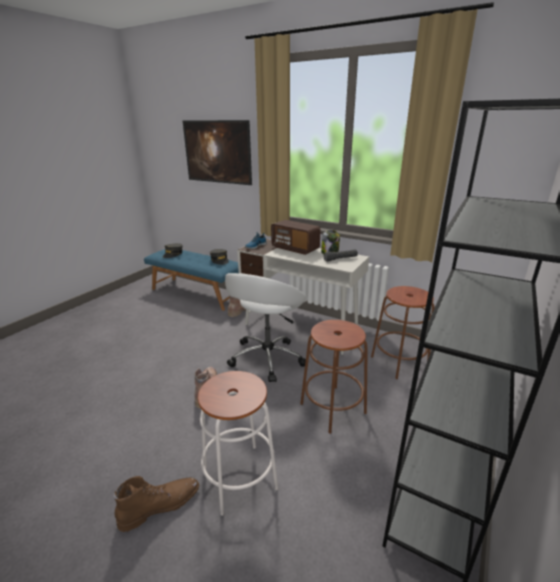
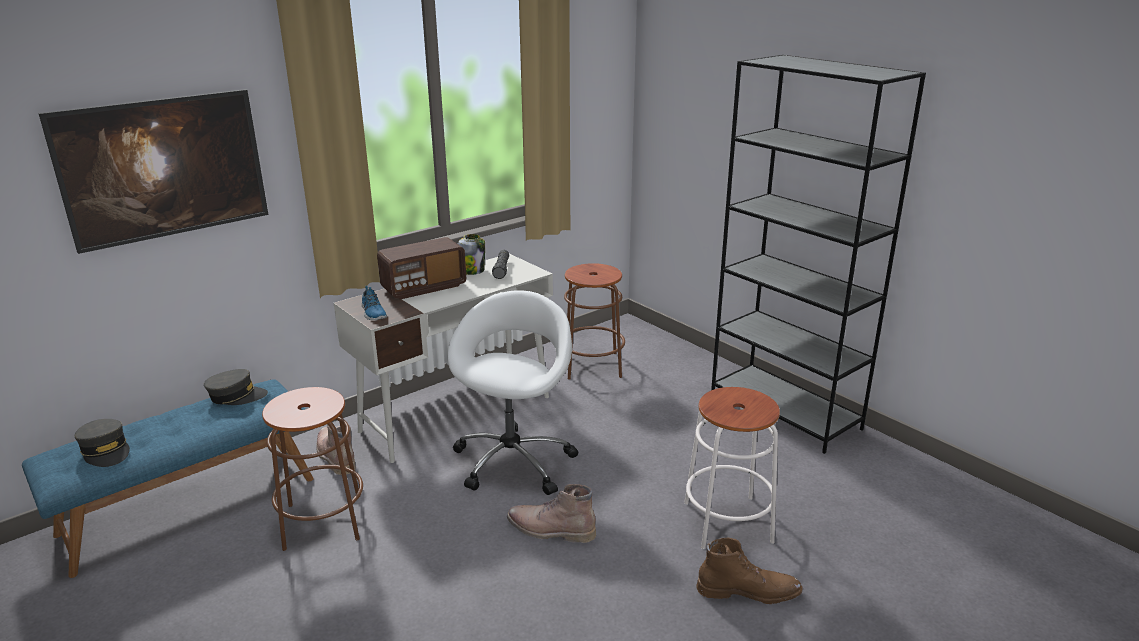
camera: 70 degrees left, 0 degrees up
brown boot [114,476,199,532] -> brown boot turned 105 degrees clockwise [696,537,803,604]
white office chair [225,273,306,382] -> white office chair turned 105 degrees counterclockwise [448,290,578,495]
brown stool [300,320,367,434] -> brown stool moved to [262,387,363,551]

